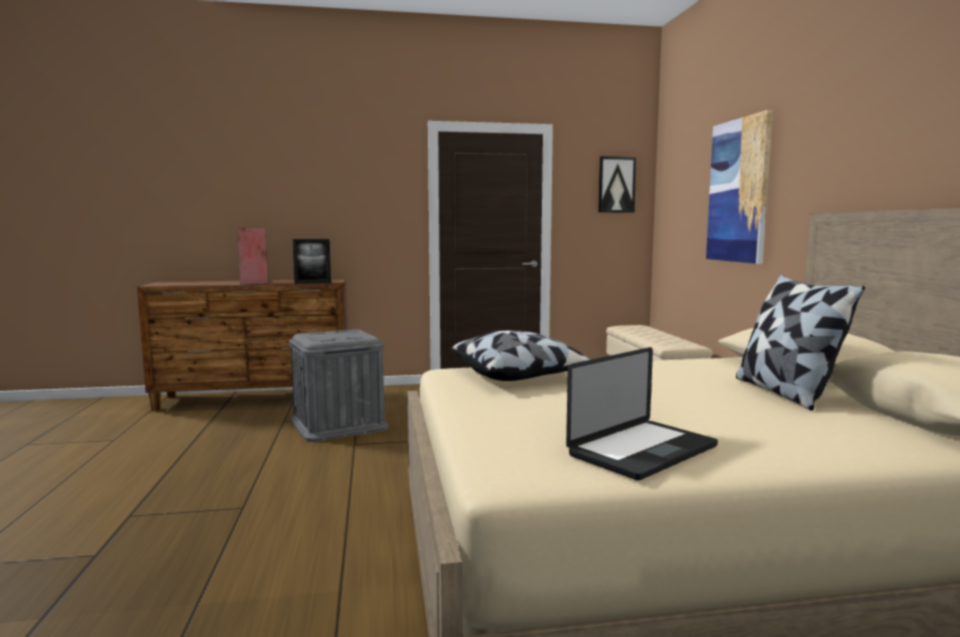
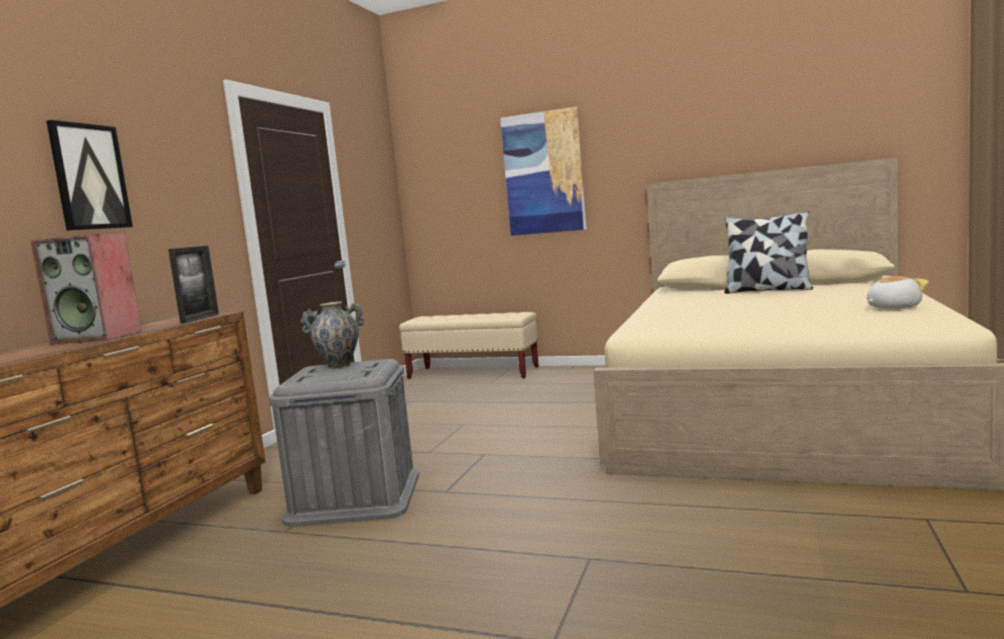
camera: 60 degrees left, 0 degrees up
pillow [451,331,590,381] -> none
laptop [566,347,718,480] -> plush toy [867,276,929,309]
picture [598,156,637,213] -> picture moved to [46,120,133,231]
none -> vase [301,302,365,369]

